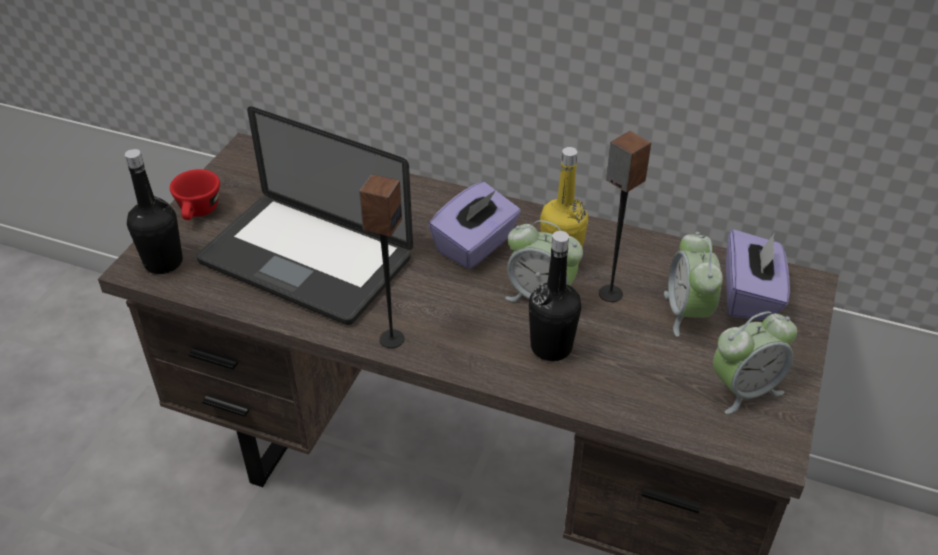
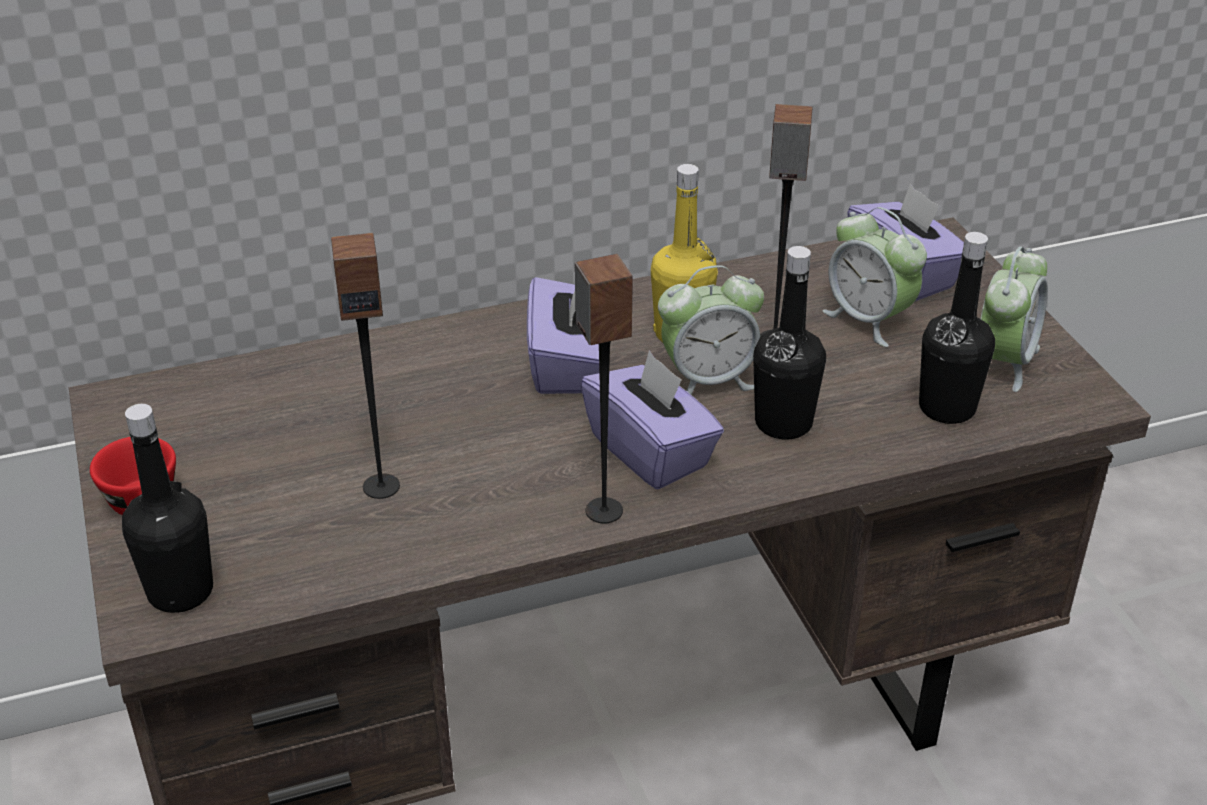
camera: 40 degrees left, 5 degrees down
laptop [196,106,413,325] -> speaker [331,232,400,499]
none -> purple tissue box [581,350,724,490]
none -> black bottle [919,232,995,424]

